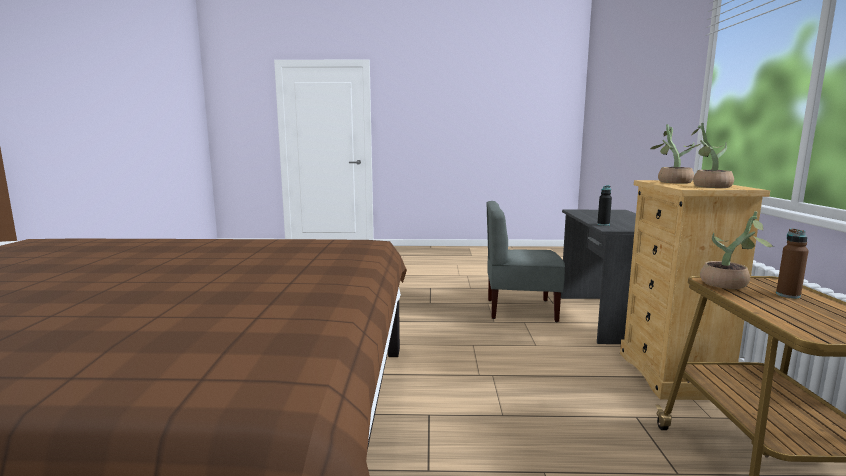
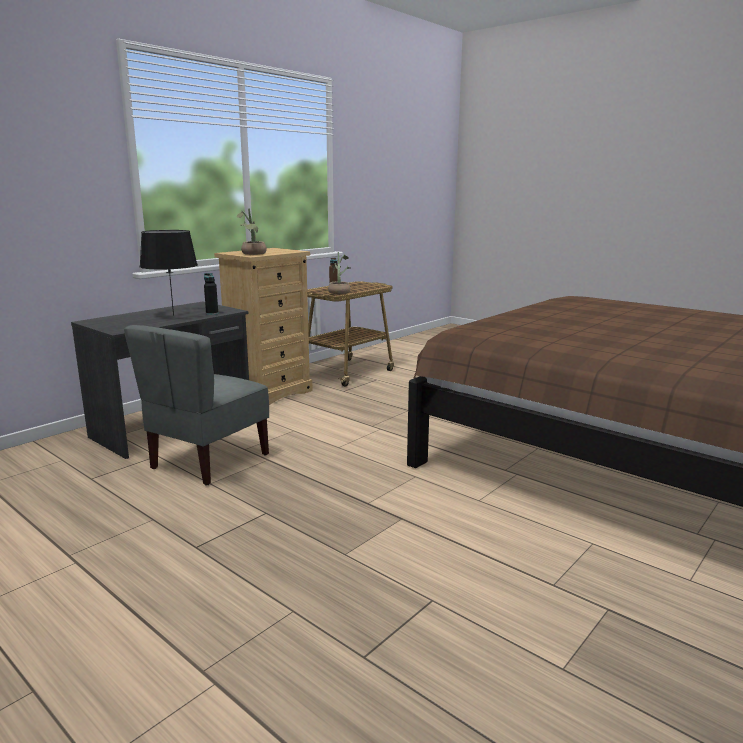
camera: 140 degrees left, 5 degrees up
grey chair [487,201,565,322] -> grey chair turned 75 degrees clockwise [124,325,269,486]
potted plant [685,123,734,188] -> none
none -> black table lamp [140,230,198,316]

